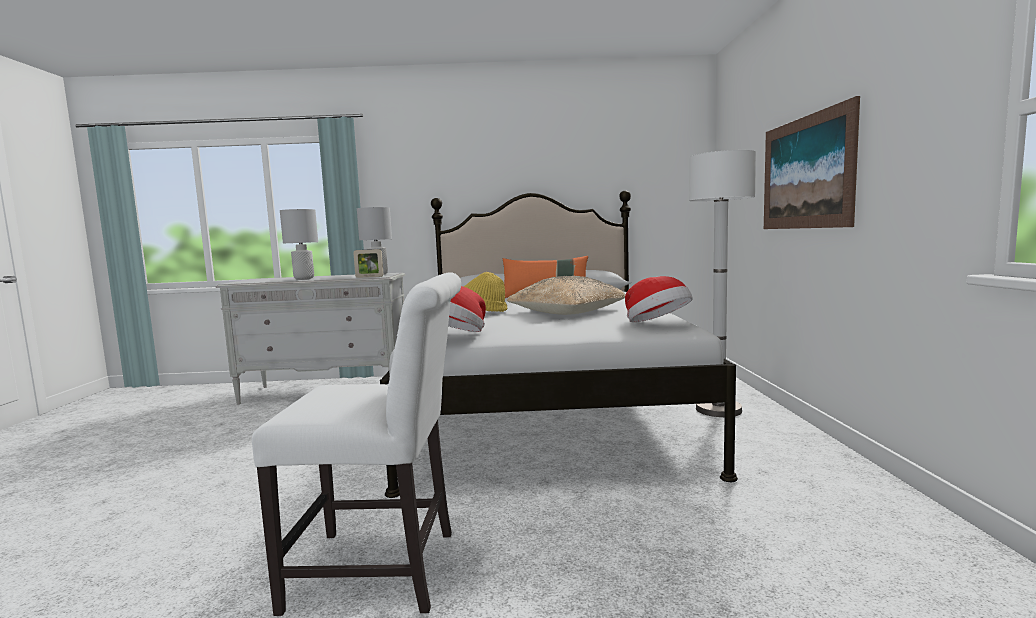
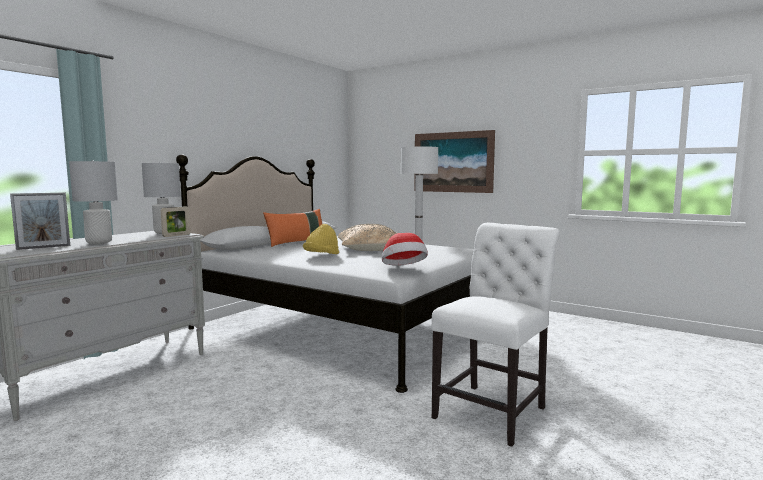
camera: 55 degrees left, 0 degrees up
hat [625,276,693,322] -> none
none -> picture frame [10,192,70,250]

